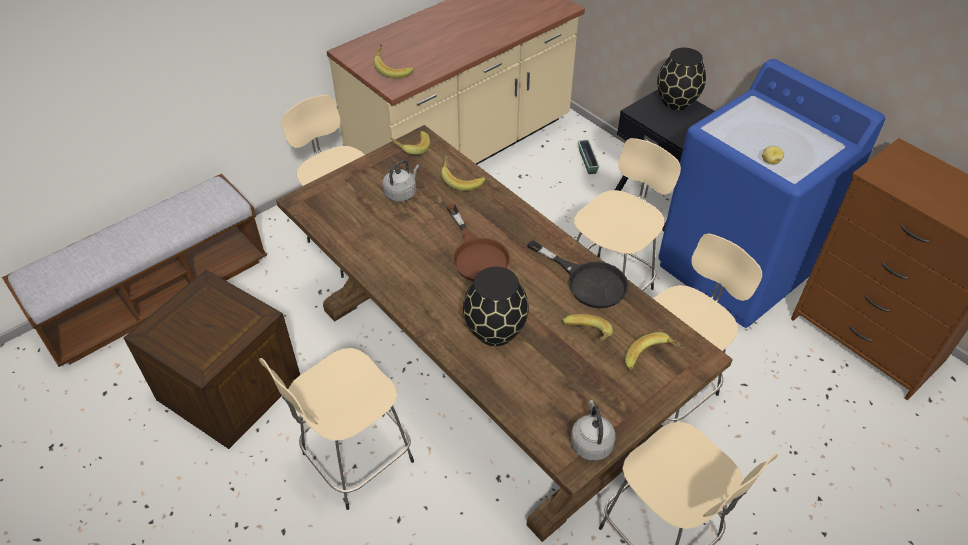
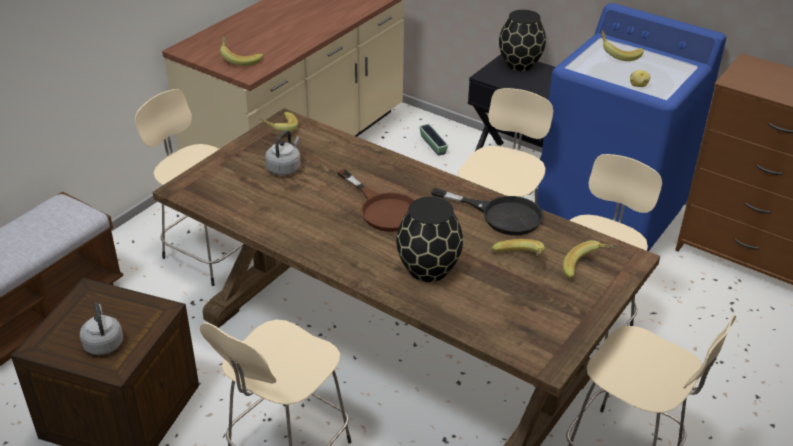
camera: 15 degrees left, 10 degrees down
banana [441,153,485,191] -> banana moved to [601,30,644,61]
grey kettle [571,400,616,461] -> grey kettle moved to [80,302,123,355]

